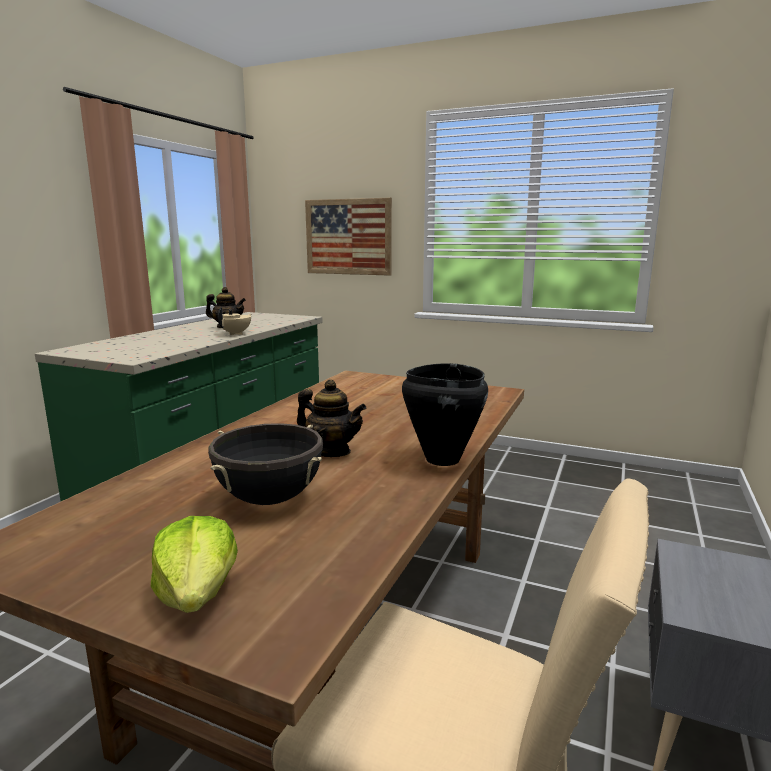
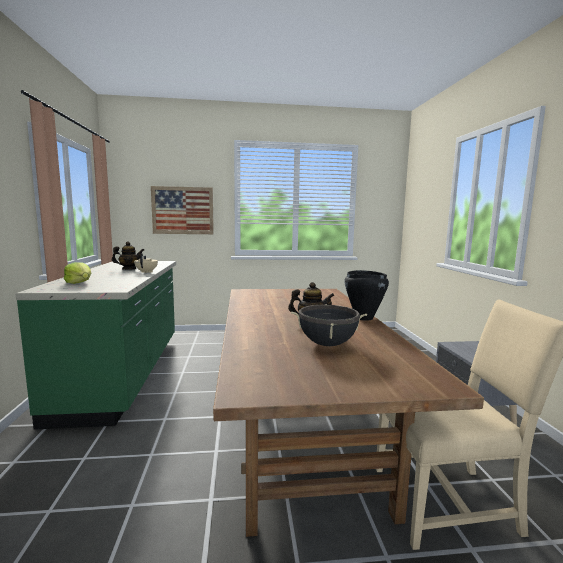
camera: 30 degrees left, 5 degrees down
lettuce [151,516,238,613] -> lettuce moved to [64,262,91,284]

